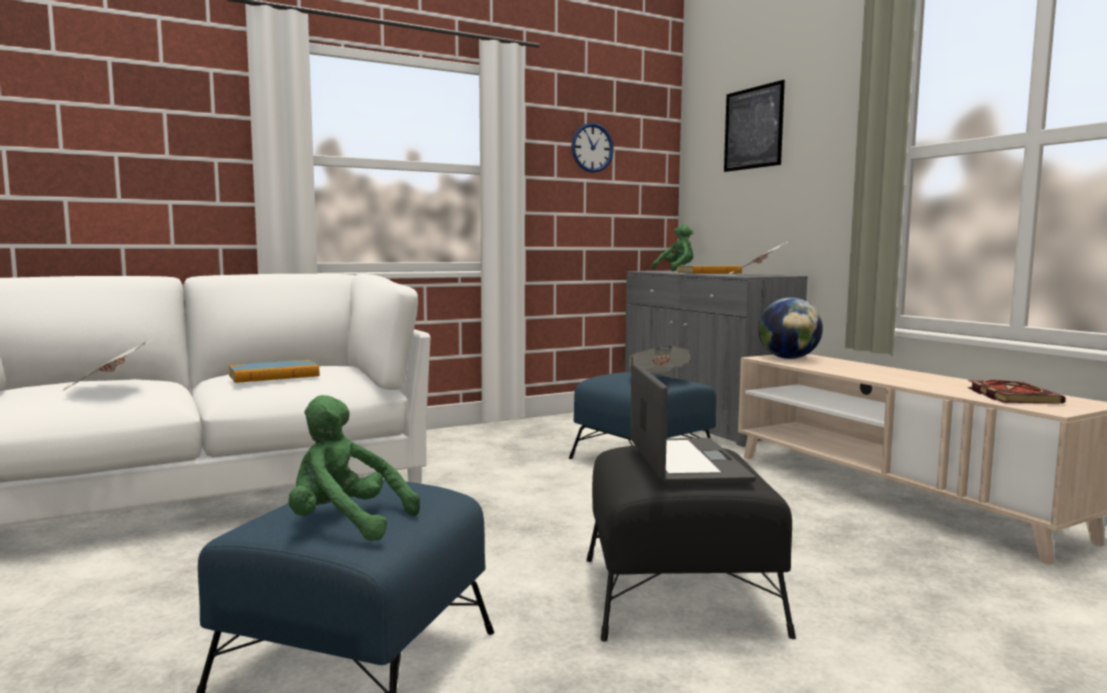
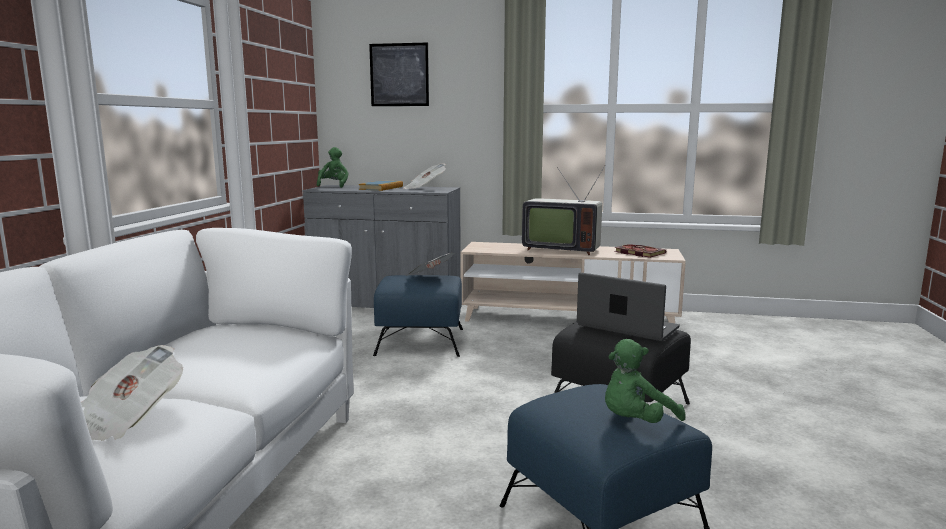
camera: 50 degrees left, 5 degrees up
book [228,360,319,383] -> none
wall clock [571,123,614,173] -> none
globe [758,297,823,359] -> none
none -> television [522,166,605,255]

